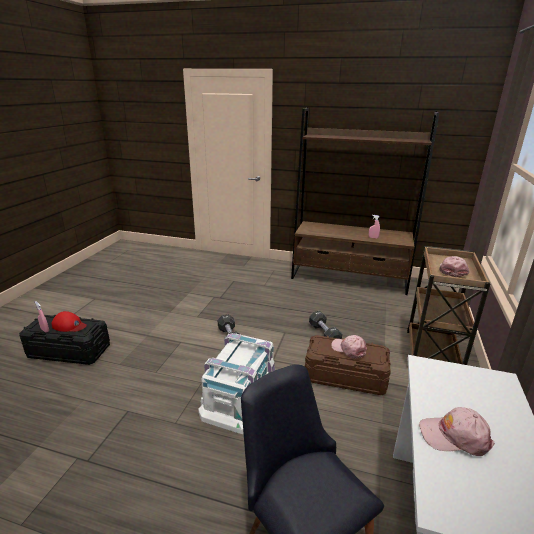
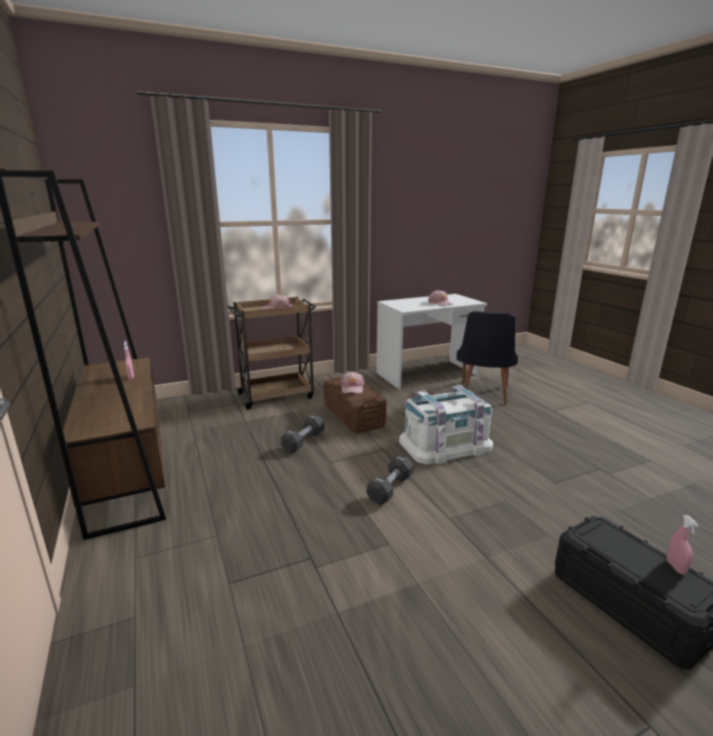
camera: 130 degrees left, 5 degrees down
red cap [52,311,87,332] -> none

